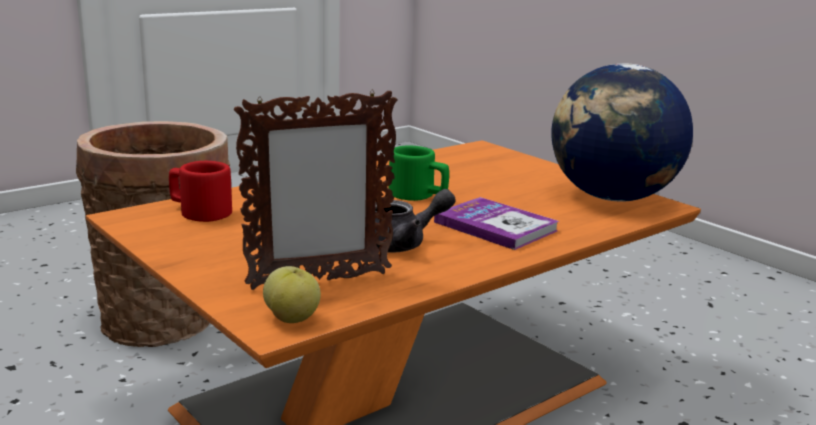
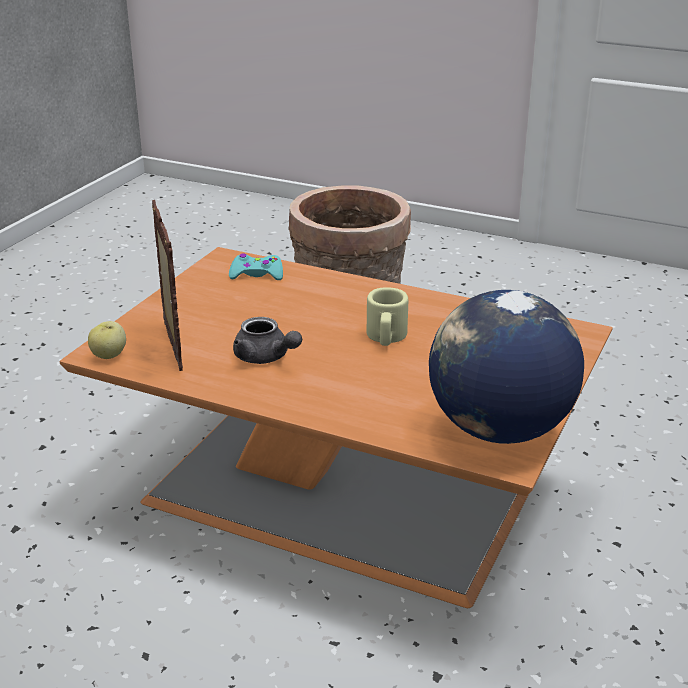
camera: 65 degrees right, 10 degrees up
red mug [169,161,232,222] -> turquoise game controller [229,253,283,280]
picture frame [234,90,397,290] -> picture frame turned 150 degrees counterclockwise [152,200,183,371]
green mug [389,145,449,201] -> beige mug [367,287,408,346]
book [434,197,559,250] -> none

